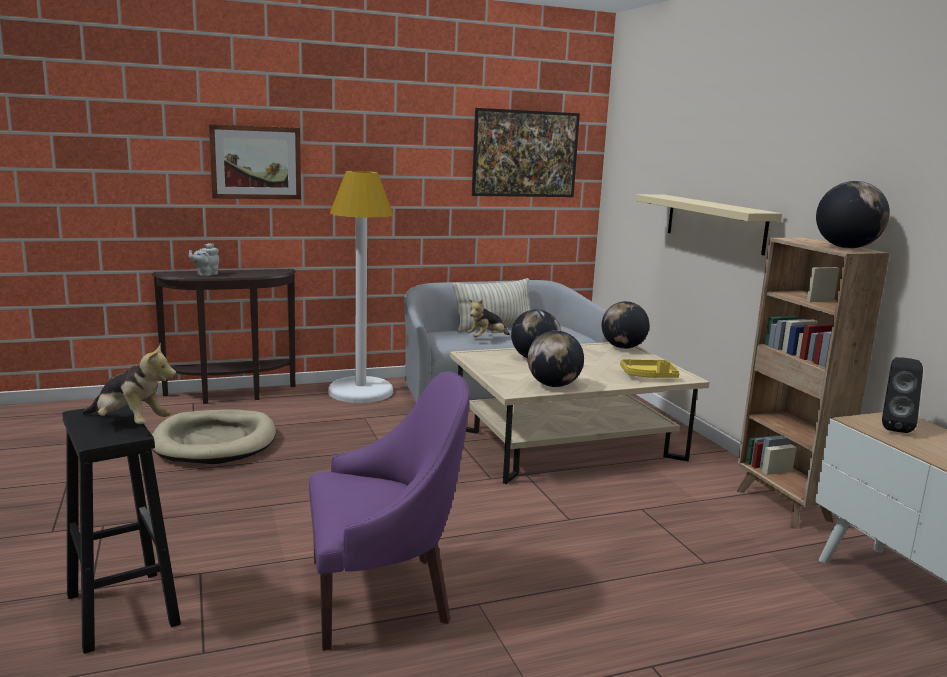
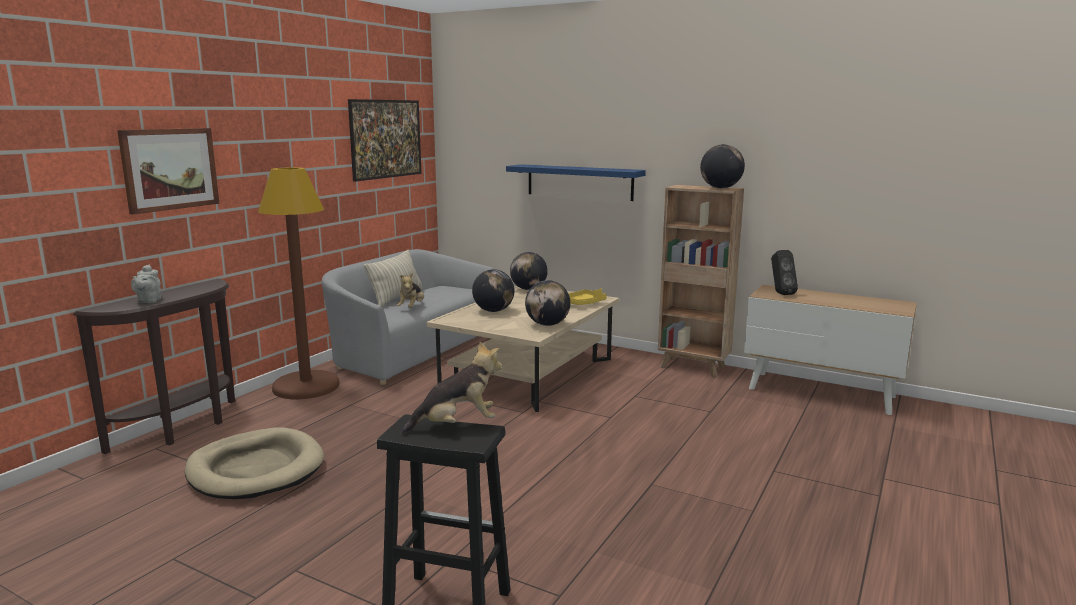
camera: 40 degrees left, 0 degrees up
purple armchair [309,371,470,651] -> none
white floor lamp [328,171,393,403] -> brown floor lamp [258,167,339,399]
beige shelf [636,194,782,255] -> blue shelf [506,164,646,201]

